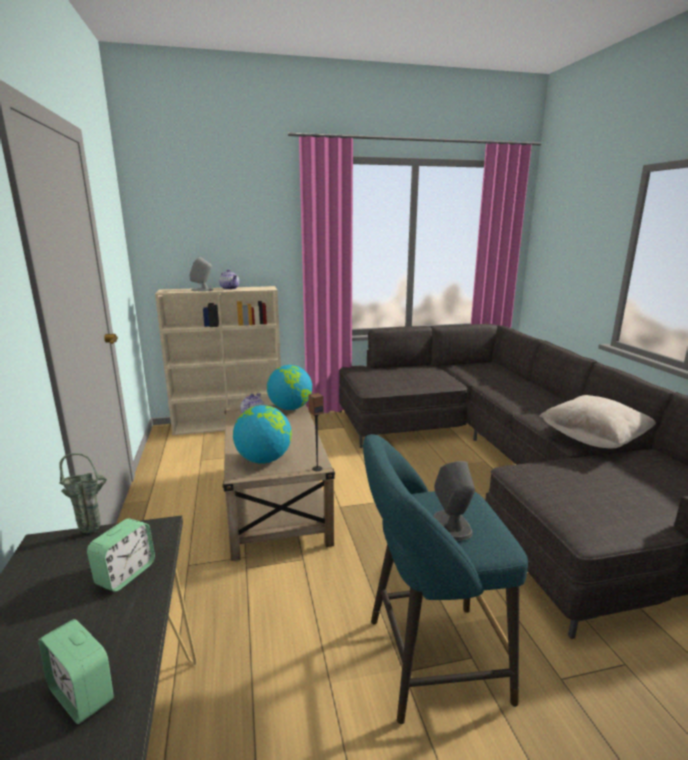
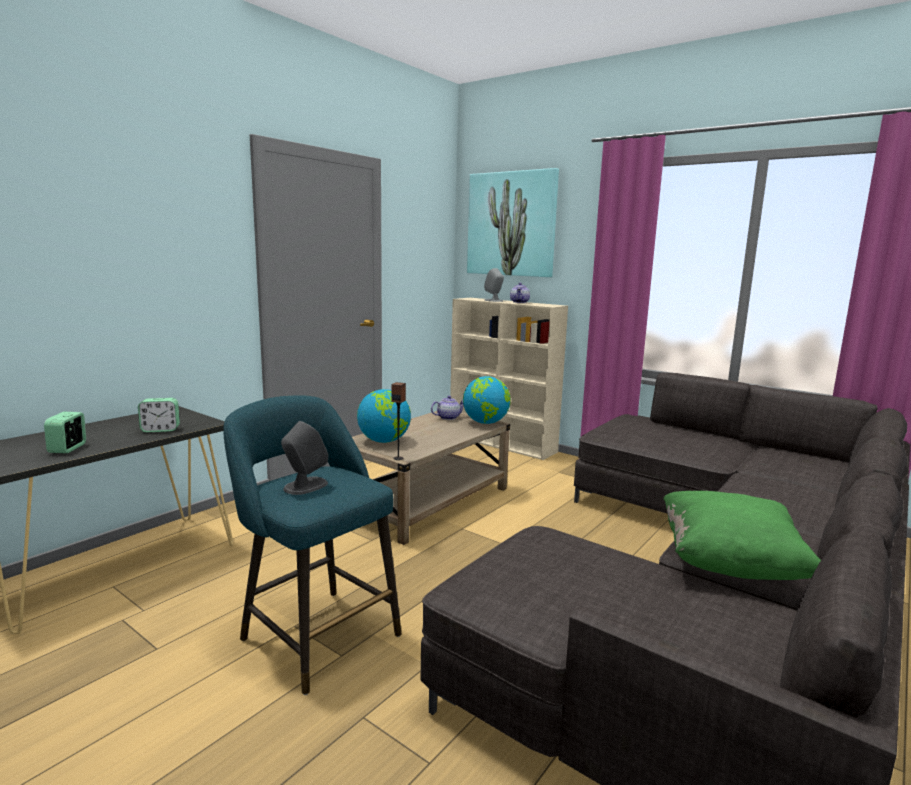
camera: 50 degrees right, 5 degrees down
green vase [59,453,107,534] -> none
beige pillow [539,395,656,448] -> green pillow [663,491,821,580]
none -> picture [467,168,559,277]

